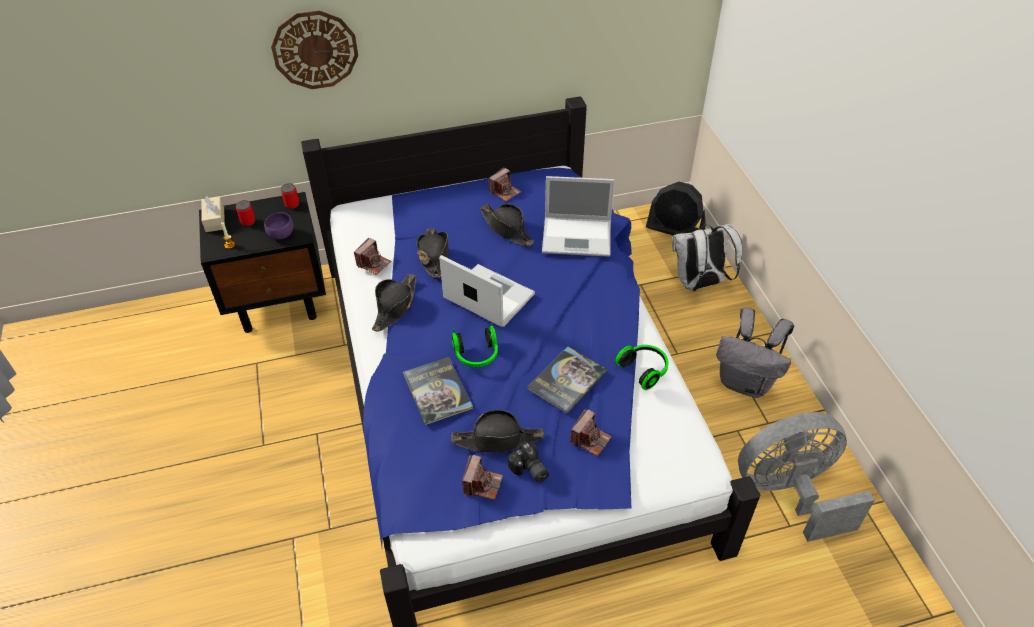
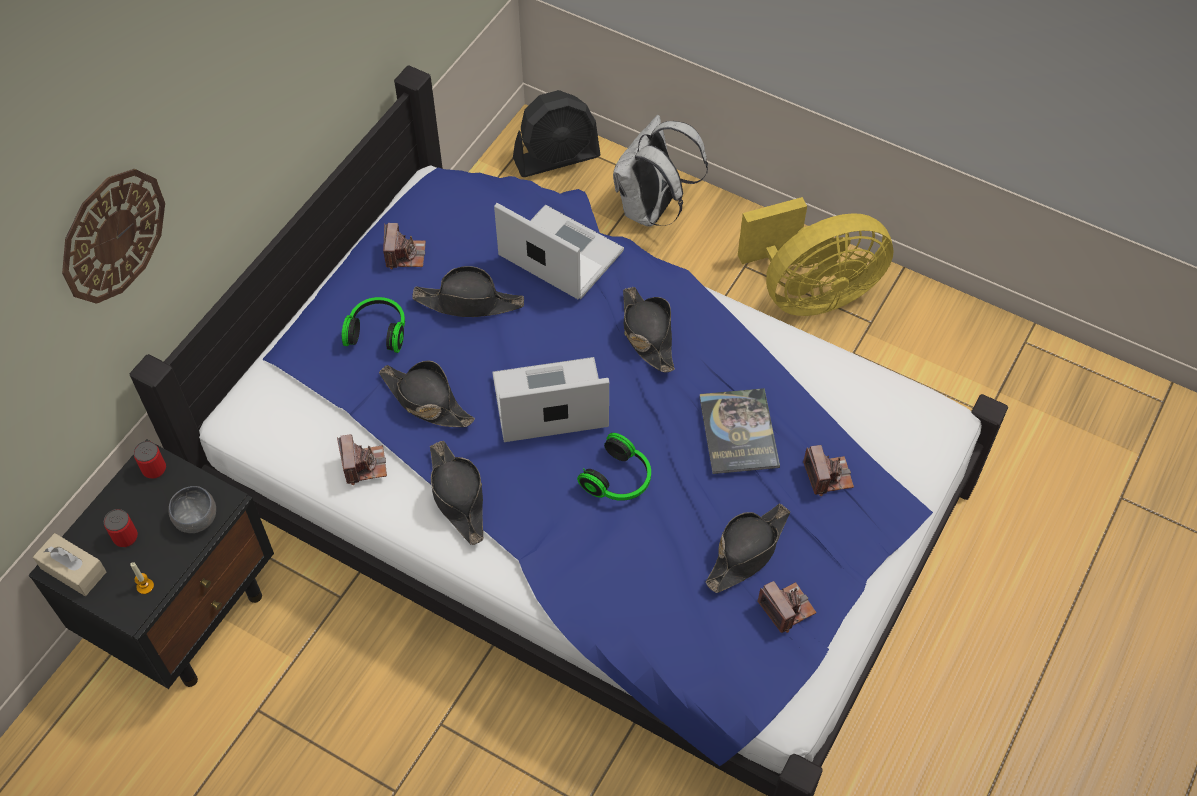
camera: 45 degrees left, 10 degrees up
purple bowl [264,213,294,239] -> grey bowl [168,486,216,533]
book [403,357,473,425] -> none
camera [508,442,549,482] -> none
laptop [542,176,615,257] -> laptop turned 105 degrees counterclockwise [494,203,624,299]
headphones [615,345,669,390] -> headphones moved to [342,297,405,353]
grey backpack [716,307,794,398] -> yellow fan [738,197,894,316]
grey fan [738,412,875,542] -> none
none -> black hat [623,287,675,372]

